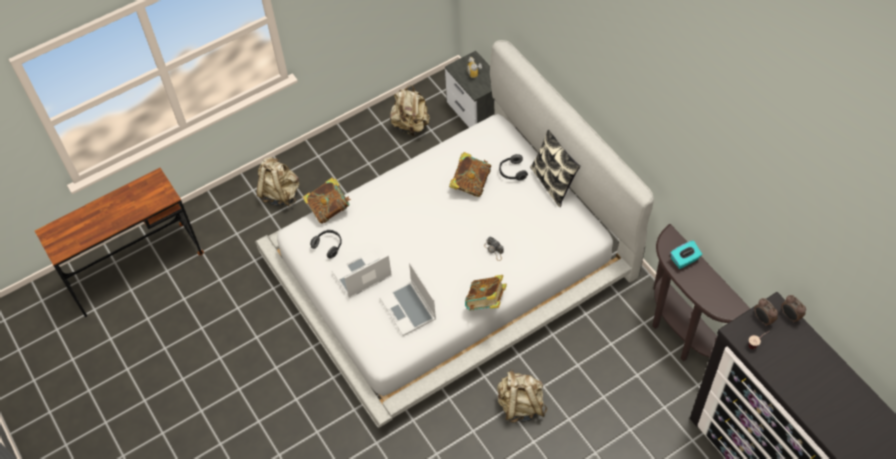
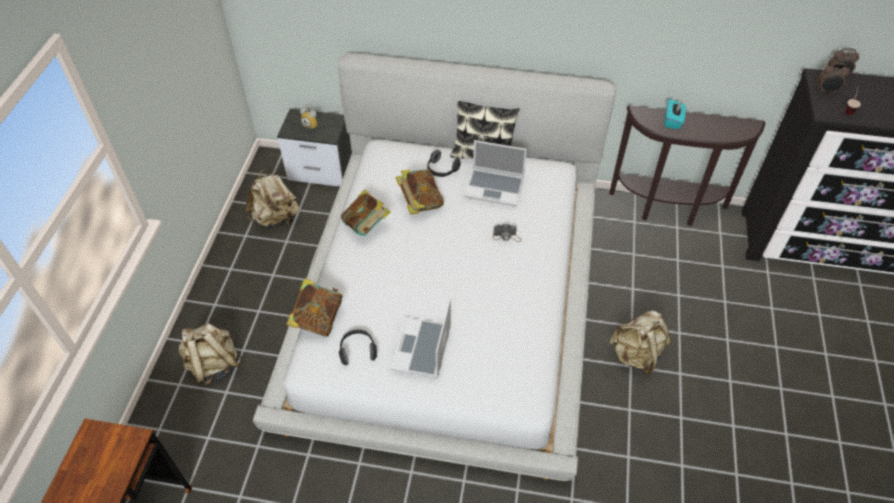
camera: 50 degrees left, 5 degrees down
laptop [380,262,436,336] -> laptop moved to [464,140,527,206]
book [465,275,507,311] -> book moved to [341,189,391,236]

